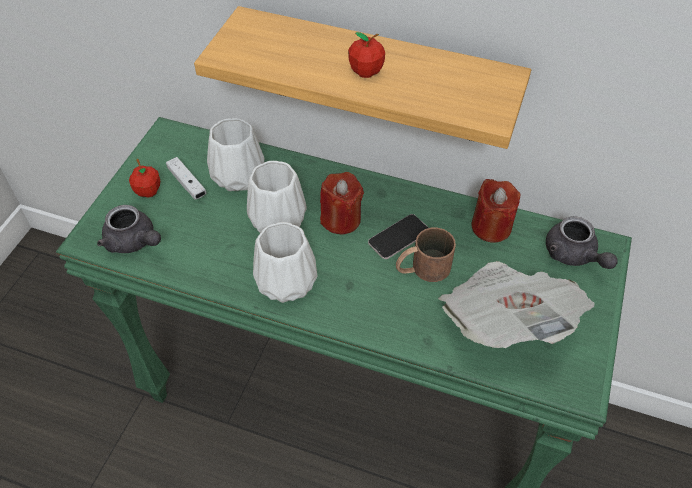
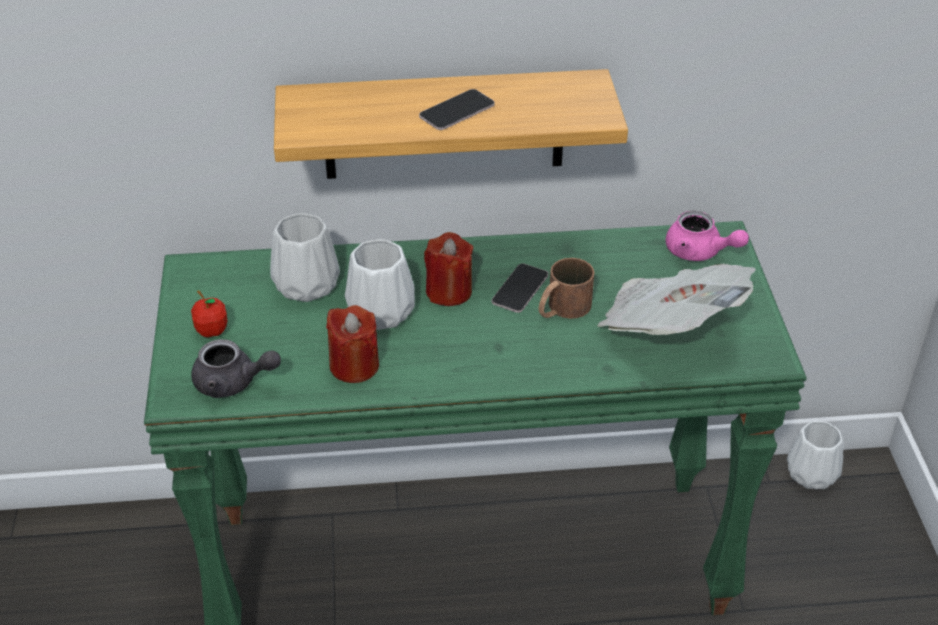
camera: 25 degrees left, 10 degrees down
white game controller [166,157,206,200] -> none
white vase [253,222,317,303] -> white vase moved to [787,421,843,490]
apple [348,32,385,78] -> phone [419,89,495,130]
red candle [471,179,520,243] -> red candle moved to [326,305,379,383]
grey teapot [546,216,618,269] -> pink teapot [665,211,749,261]

